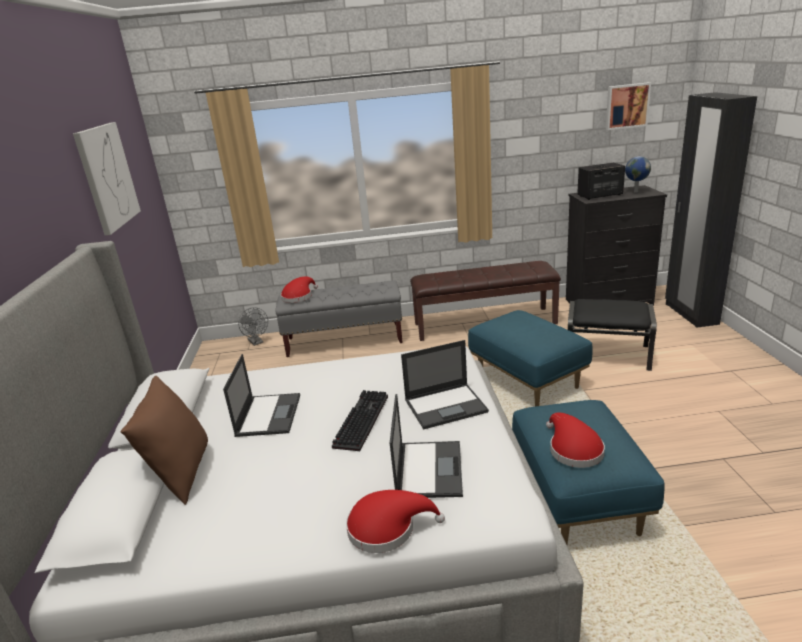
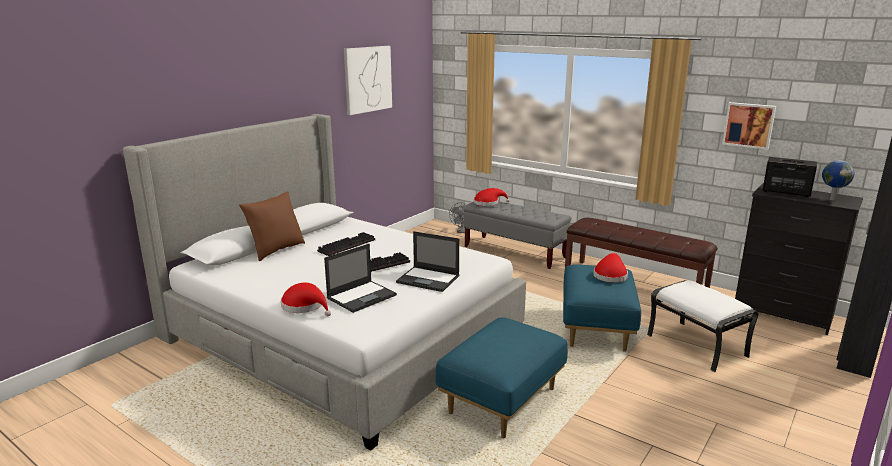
camera: 40 degrees right, 5 degrees down
laptop [223,354,300,437] -> keyboard [317,232,375,256]
red hat [546,412,605,468] -> red hat moved to [593,253,628,283]
black ottoman [568,299,657,371] -> white ottoman [647,280,758,372]
picture [606,82,651,130] -> picture moved to [722,102,776,150]

